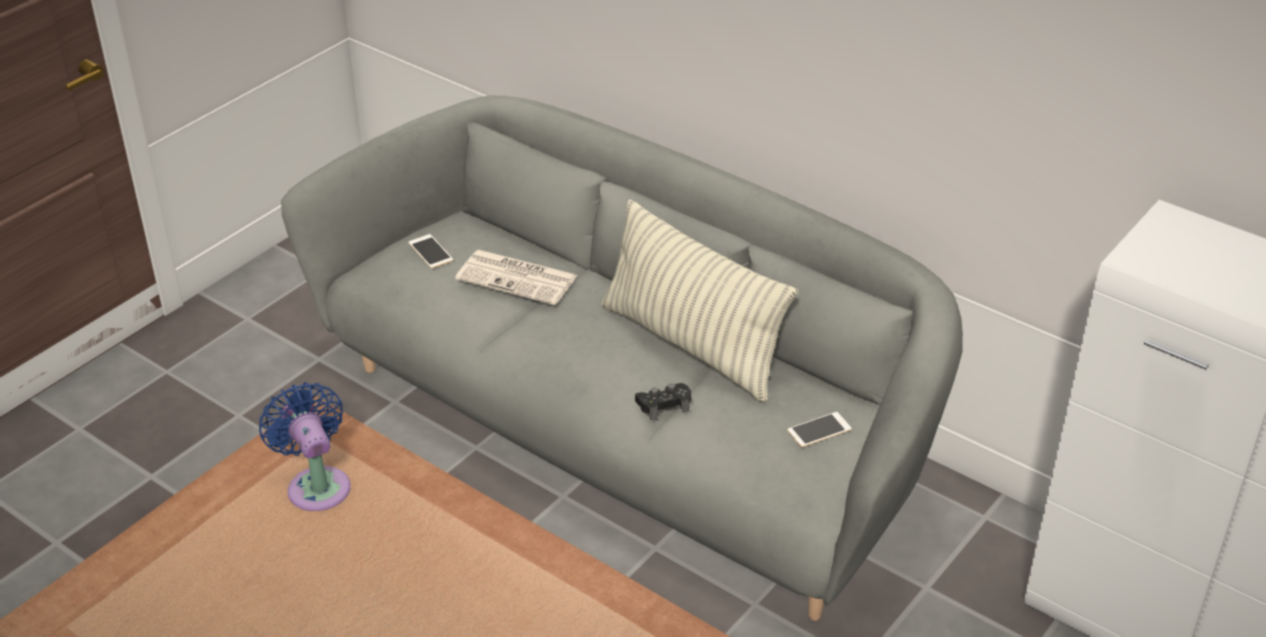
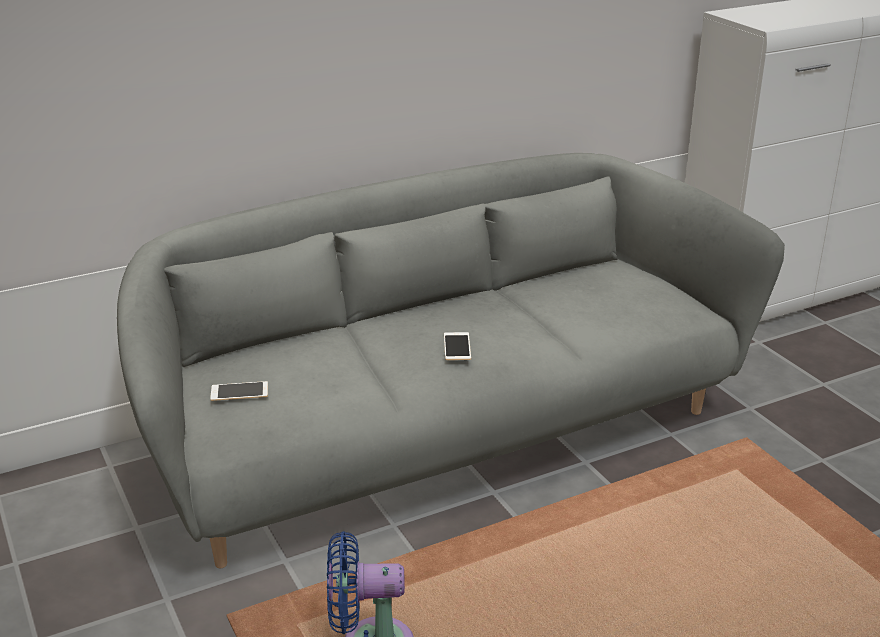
camera: 65 degrees left, 10 degrees down
newspaper [455,250,577,305] -> none
pillow [601,199,798,403] -> none
black game controller [635,383,691,420] -> none
phone [787,412,852,447] -> phone moved to [444,332,471,360]

